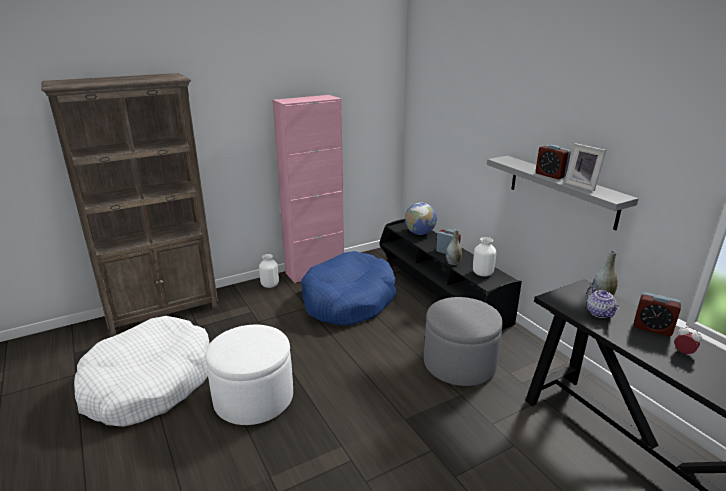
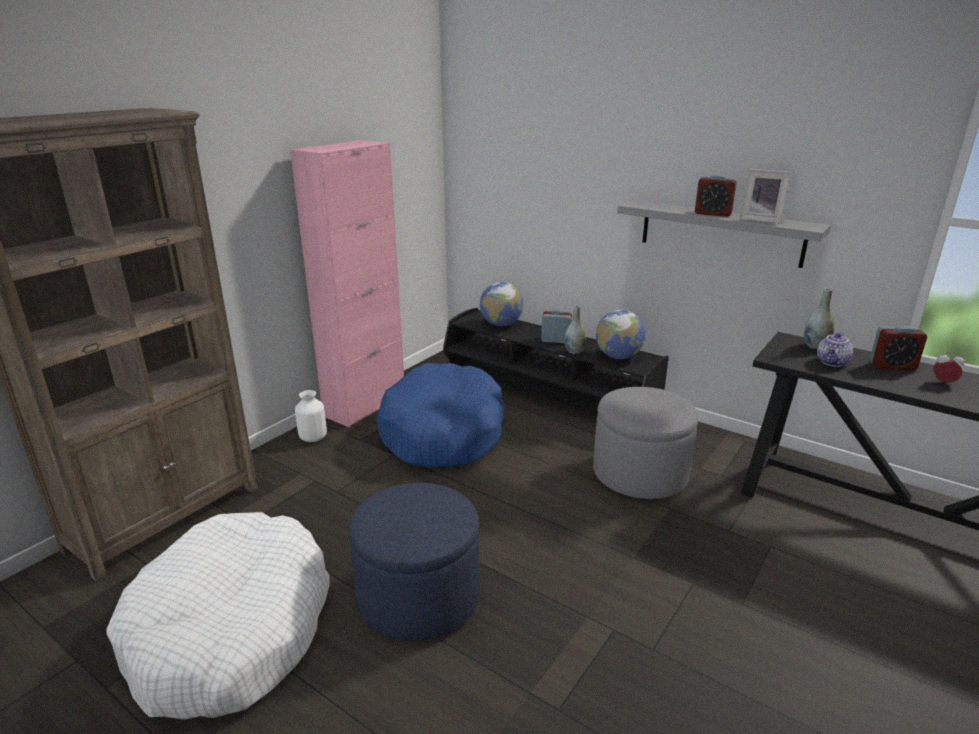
camera: 25 degrees left, 0 degrees up
white ottoman [205,325,293,425] -> blue ottoman [349,483,480,641]
white vase [473,237,496,276] -> globe [596,310,646,359]
teapot [587,286,620,318] -> teapot turned 75 degrees clockwise [817,332,853,367]

